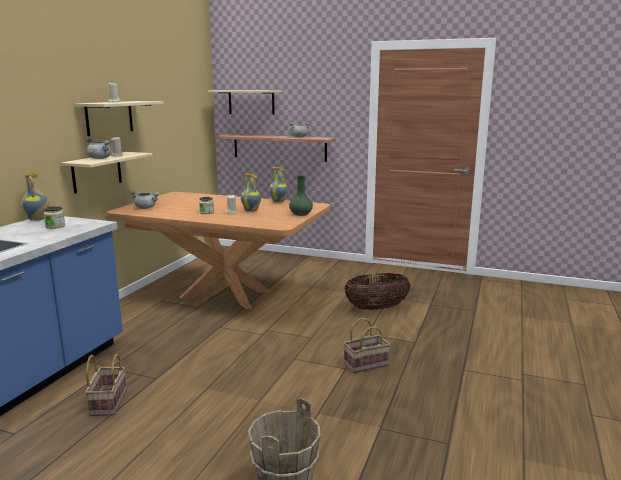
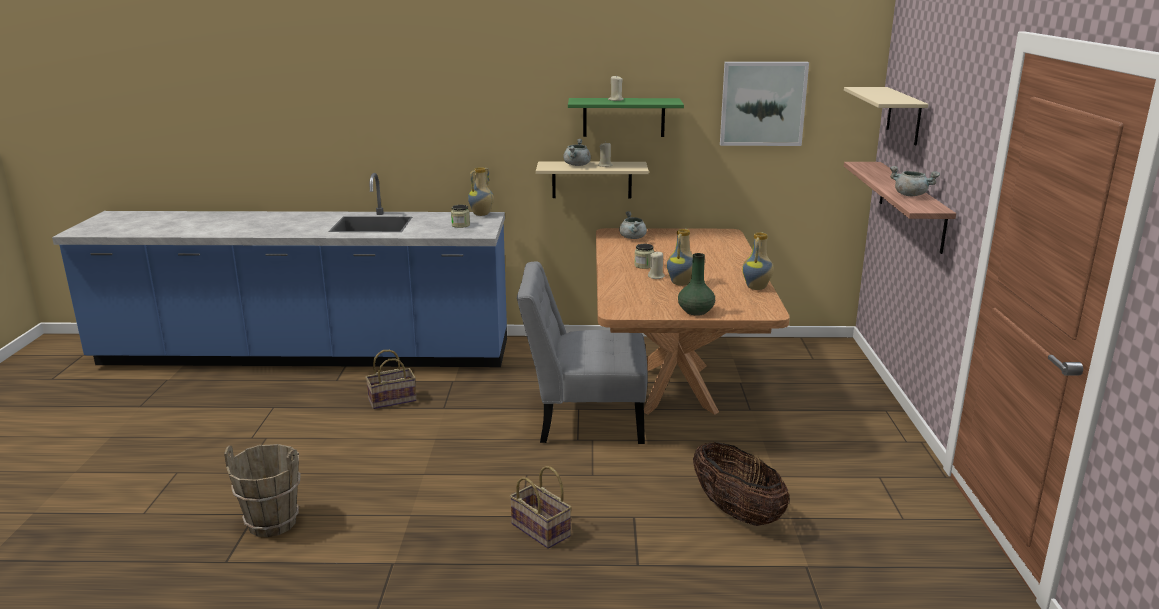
camera: 70 degrees right, 5 degrees up
beige shelf [75,101,163,136] -> green shelf [568,98,684,137]
none -> grey chair [517,262,648,444]
none -> picture [720,62,809,146]

